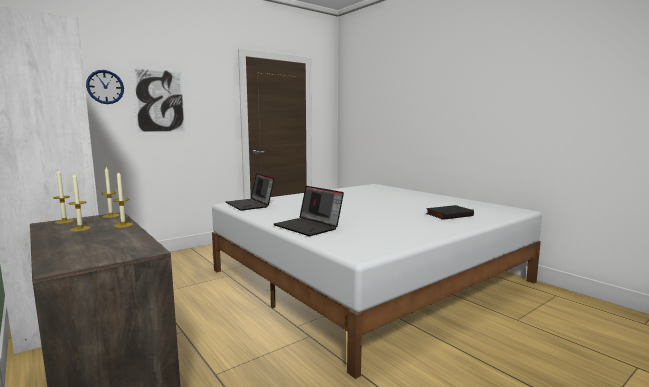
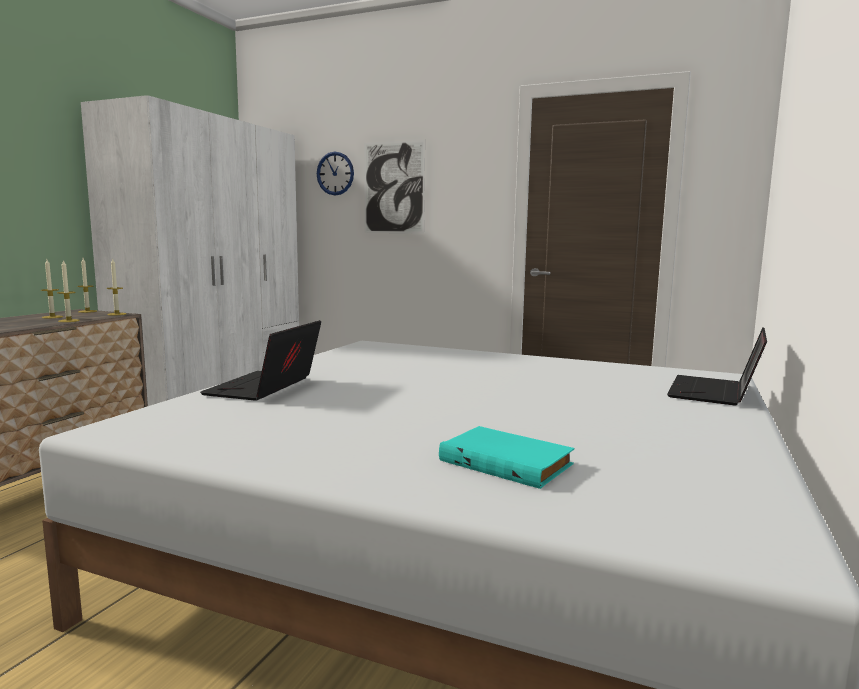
camera: 60 degrees right, 0 degrees up
laptop [226,173,274,211] -> laptop moved to [667,328,767,405]
black book [426,205,474,220] -> turquoise book [439,426,574,489]

